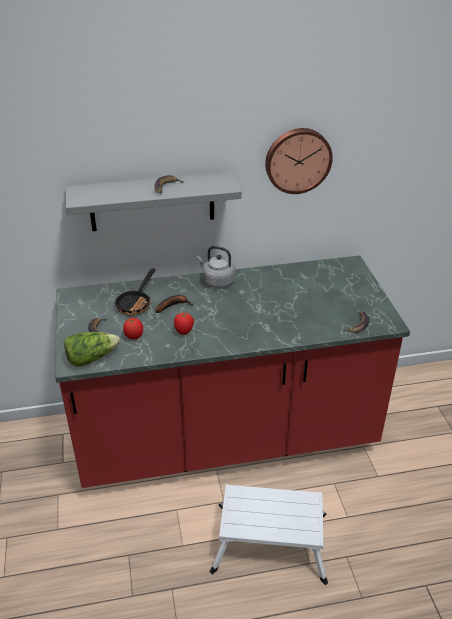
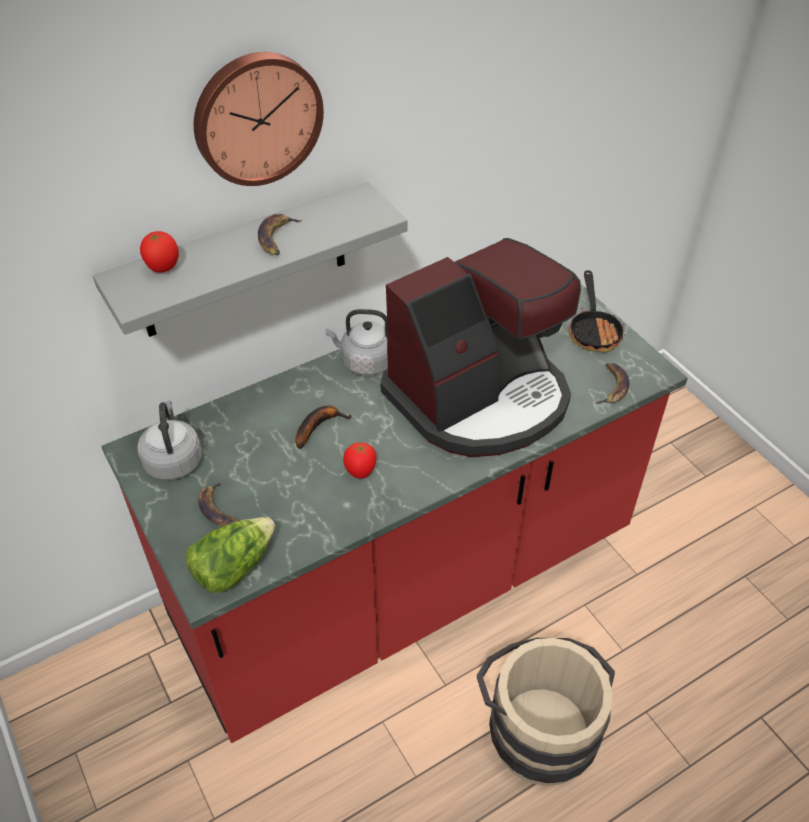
camera: 20 degrees left, 10 degrees up
frying pan [115,268,155,316] -> frying pan moved to [569,270,625,352]
tomato [123,318,143,340] -> tomato moved to [140,231,179,273]
white step ladder [210,484,328,585] -> beige bucket [477,638,615,786]
wall clock [265,128,333,194] -> wall clock moved to [194,52,324,186]
none -> grey kettle [137,401,202,480]
none -> coffee machine [381,238,581,457]

